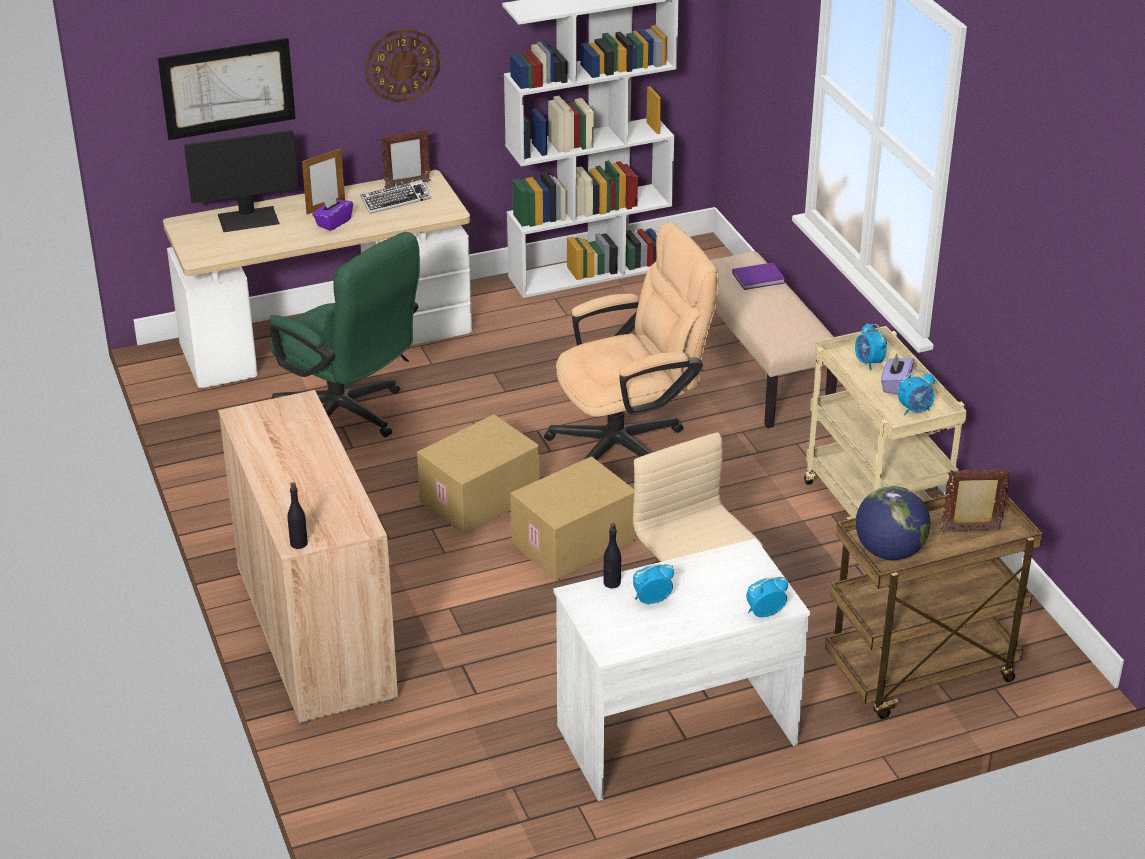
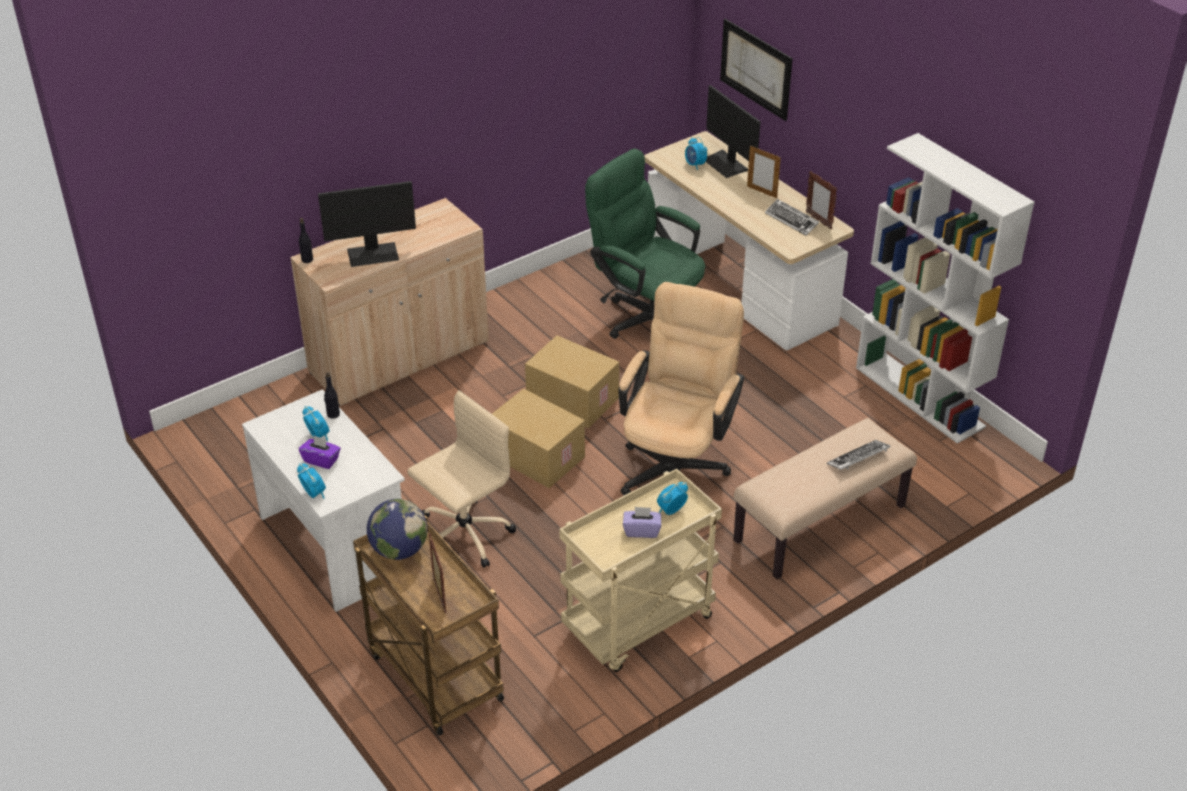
camera: 75 degrees right, 5 degrees up
green office chair [269,232,420,437] -> green office chair turned 105 degrees clockwise [585,148,705,339]
purple tissue box [312,193,353,231] -> purple tissue box moved to [299,435,340,469]
wall clock [365,28,440,103] -> none
beige office chair [544,222,719,460] -> beige office chair turned 120 degrees counterclockwise [618,282,744,495]
purple book [732,262,785,290] -> keyboard [827,440,890,470]
alarm clock [898,370,935,416] -> alarm clock moved to [685,137,707,170]
none -> monitor [318,181,416,267]

